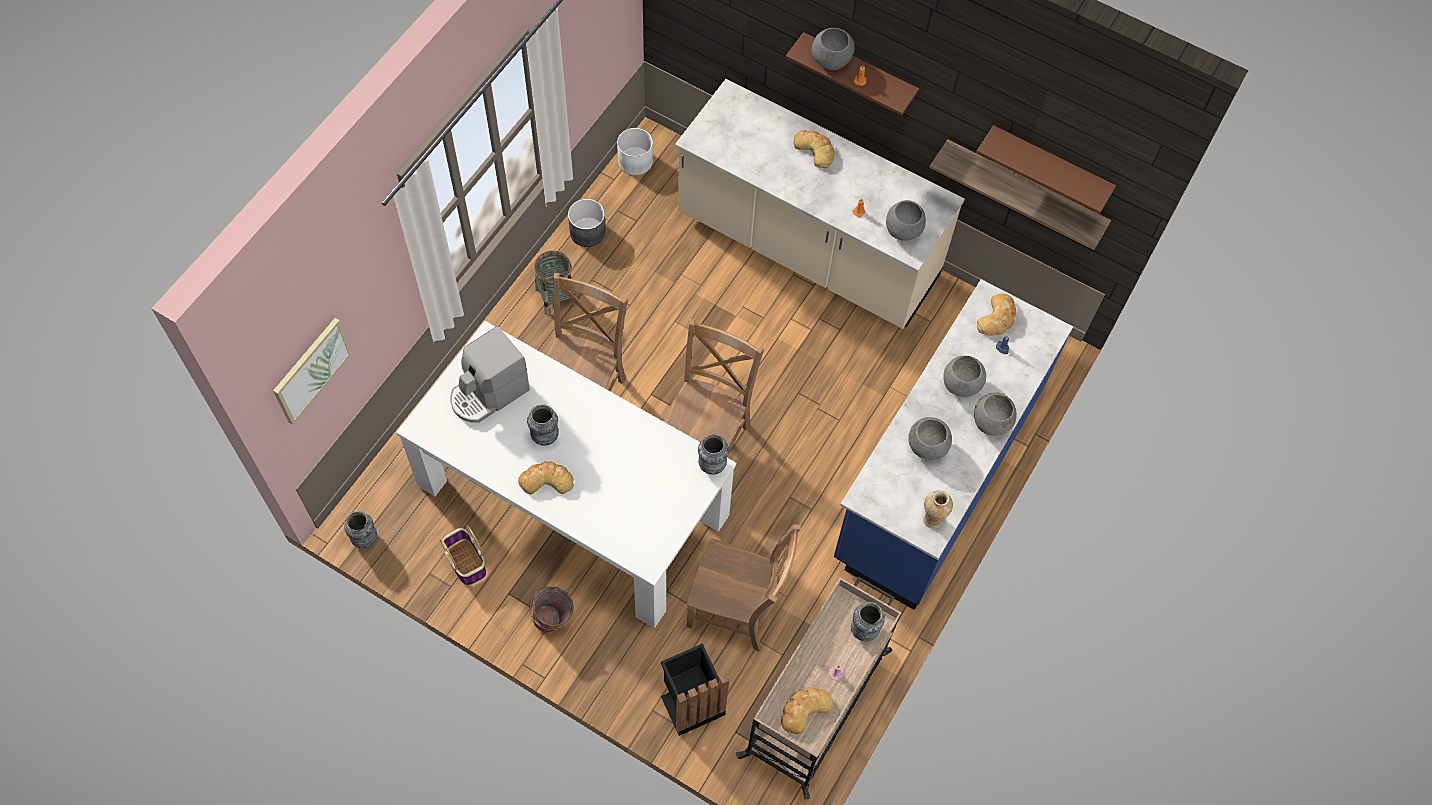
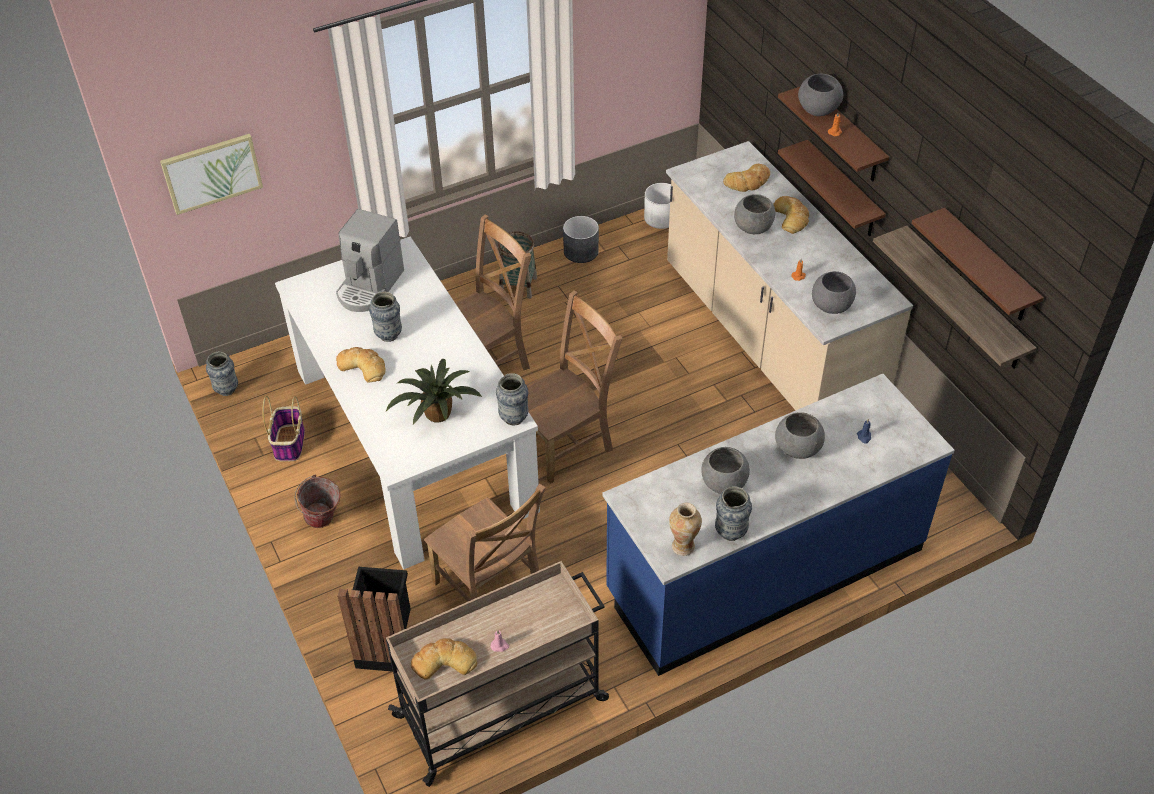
camera: 35 degrees right, 15 degrees down
coffee machine [450,326,530,423] -> coffee machine turned 60 degrees counterclockwise [336,209,404,312]
vase [851,602,885,641] -> vase moved to [715,486,752,541]
grey bowl [974,392,1017,436] -> grey bowl moved to [734,194,775,234]
bread [977,293,1016,336] -> bread moved to [723,164,770,192]
none -> potted plant [386,359,482,424]
none -> brown shelf [778,140,886,236]

